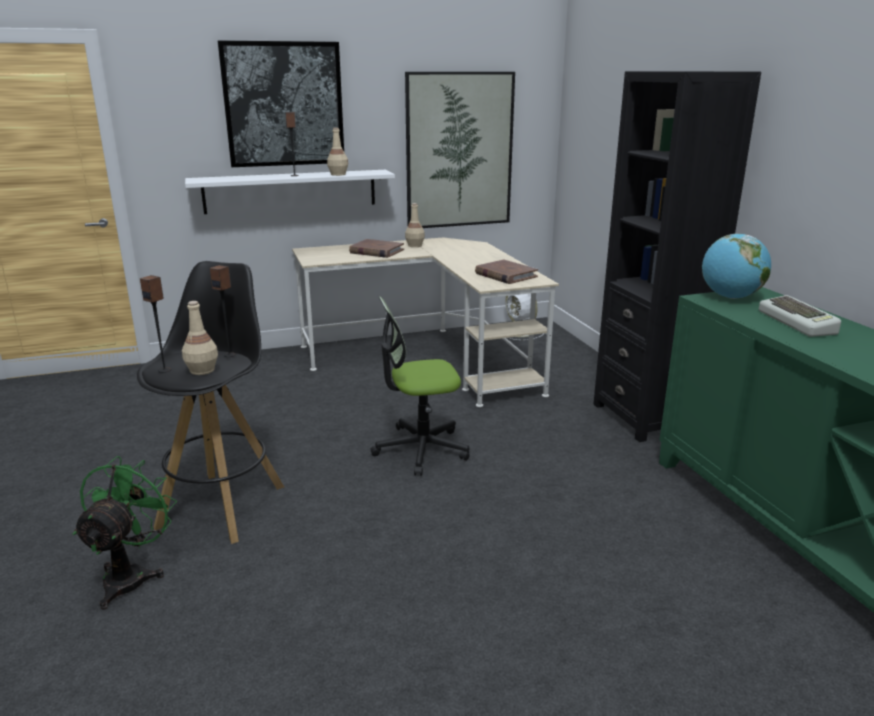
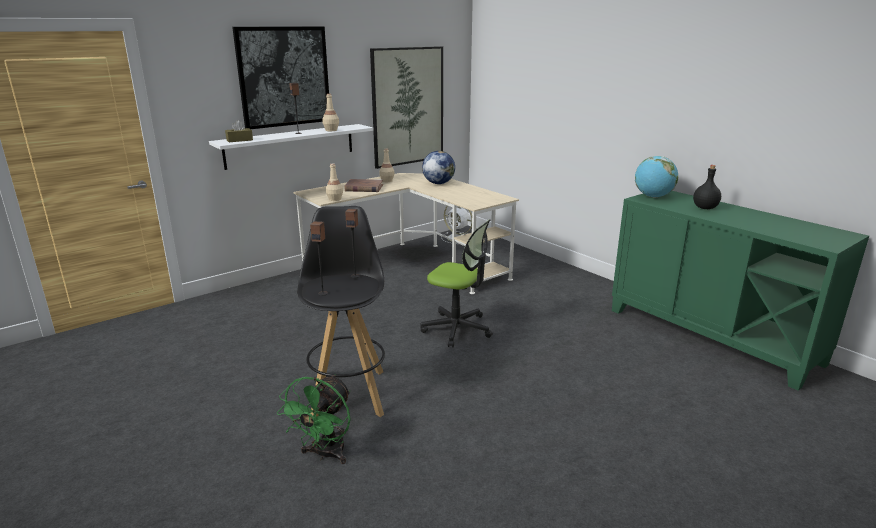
camera: 20 degrees left, 0 degrees up
green fan [73,456,177,610] -> green fan turned 150 degrees counterclockwise [277,374,351,464]
beige bottle [182,301,218,375] -> beige bottle moved to [326,163,343,201]
office chair [371,296,470,476] -> office chair turned 120 degrees counterclockwise [420,219,493,347]
brown book [475,260,538,284] -> none
black bookcase [594,71,761,442] -> none
keyboard [759,295,841,337] -> black bottle [693,165,721,209]
none -> brown tissue box [225,120,253,142]
none -> globe [422,151,455,184]

